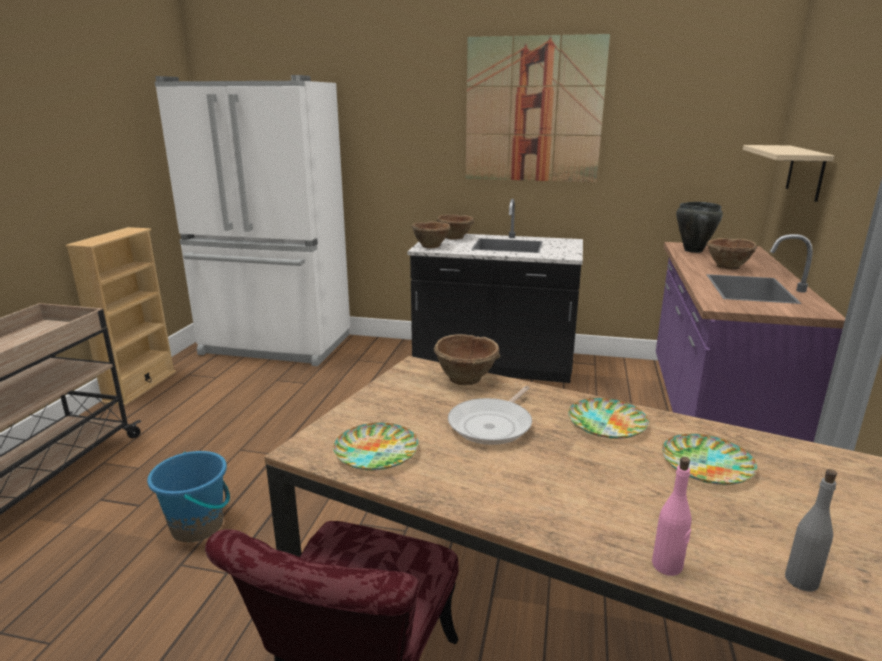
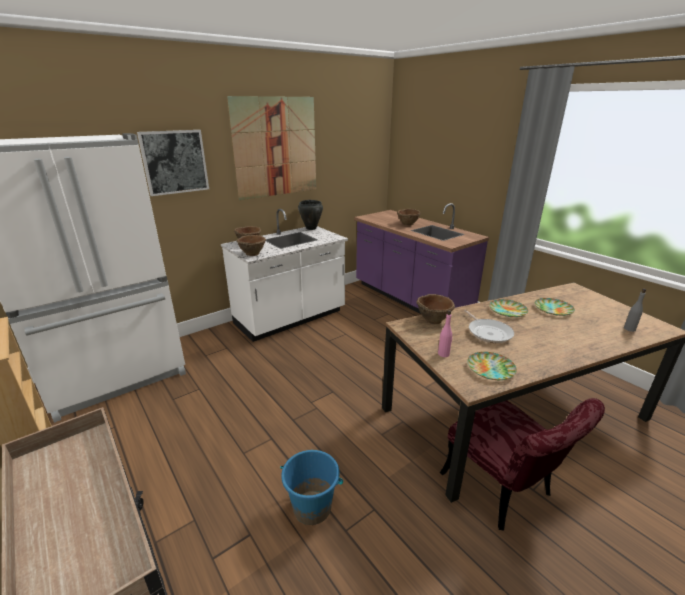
camera: 50 degrees left, 5 degrees up
black counter [407,199,583,383] -> white counter [221,209,348,342]
pink bottle [652,457,692,576] -> pink bottle moved to [438,310,452,357]
black cooking pot [676,202,723,253] -> black cooking pot moved to [298,200,323,230]
beige shelf [743,145,834,202] -> none
none -> picture [137,130,209,196]

